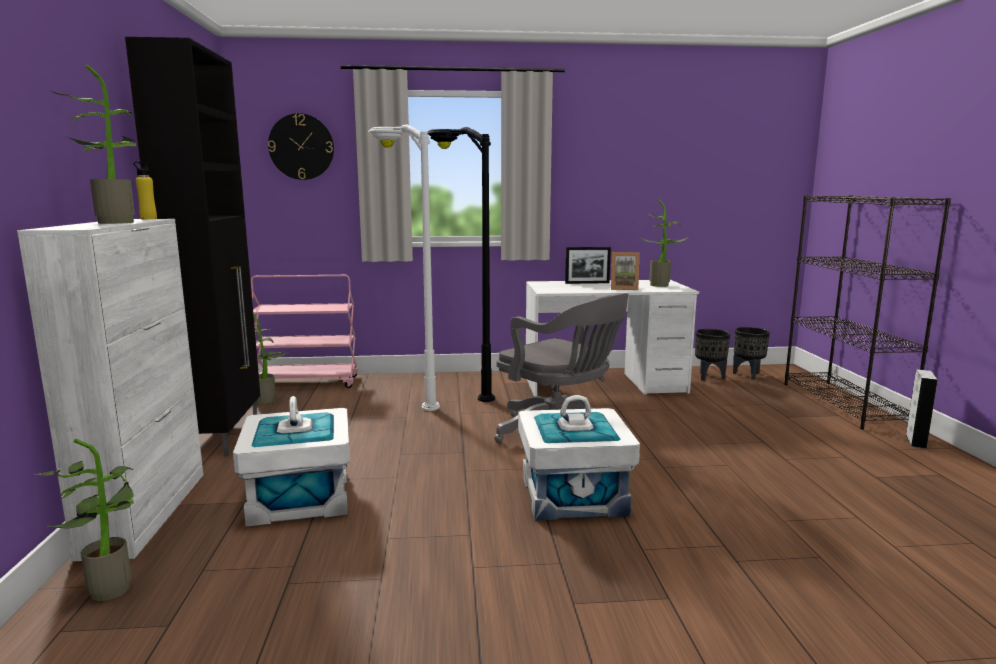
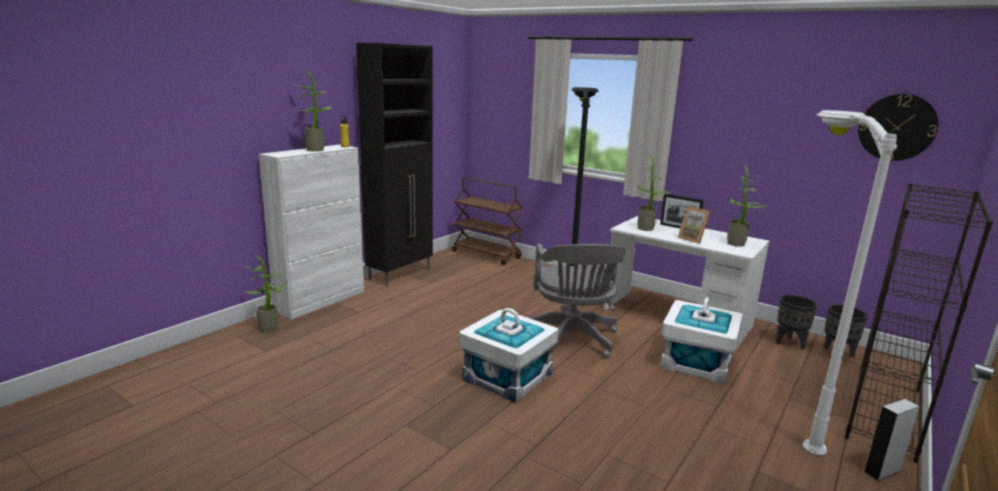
camera: 40 degrees right, 5 degrees up
white storage box [233,396,350,527] -> white storage box moved to [660,297,743,384]
pink cart [251,275,358,388] -> brown cart [452,177,523,265]
potted plant [253,314,289,404] -> potted plant moved to [637,155,671,231]
wall clock [268,113,334,180] -> wall clock moved to [858,94,938,161]
white floor lamp [368,124,440,411] -> white floor lamp moved to [803,110,898,456]

